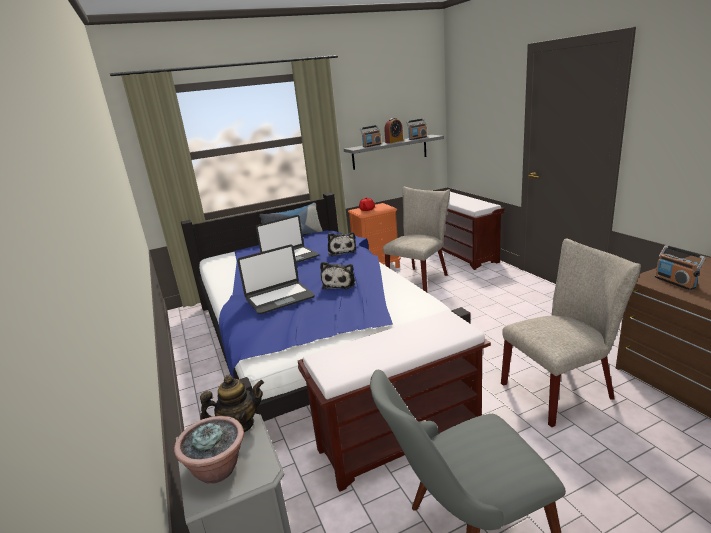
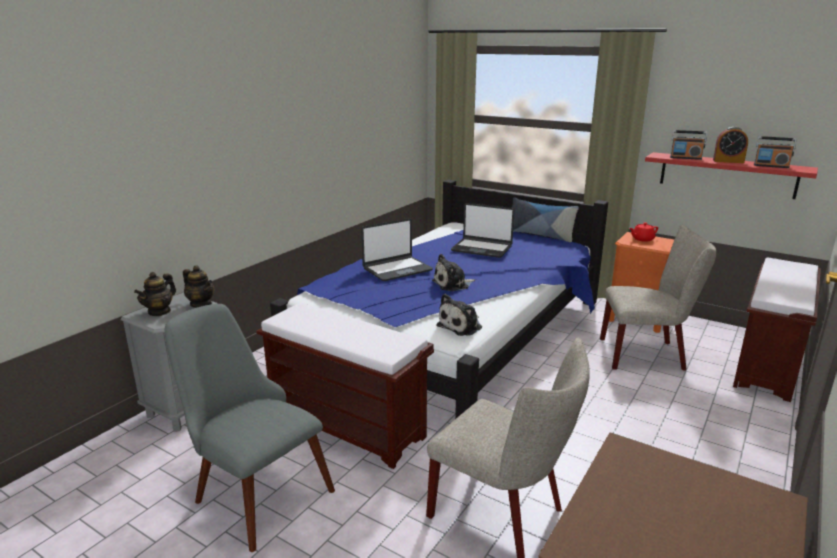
camera: 55 degrees right, 0 degrees up
potted plant [174,416,244,484] -> teapot [134,272,176,316]
laptop [237,244,315,314] -> laptop turned 60 degrees counterclockwise [361,218,433,281]
plush toy [328,232,357,257] -> plush toy moved to [436,294,482,336]
grey shelf [344,135,444,170] -> red shelf [645,152,818,199]
radio [655,245,706,290] -> none

